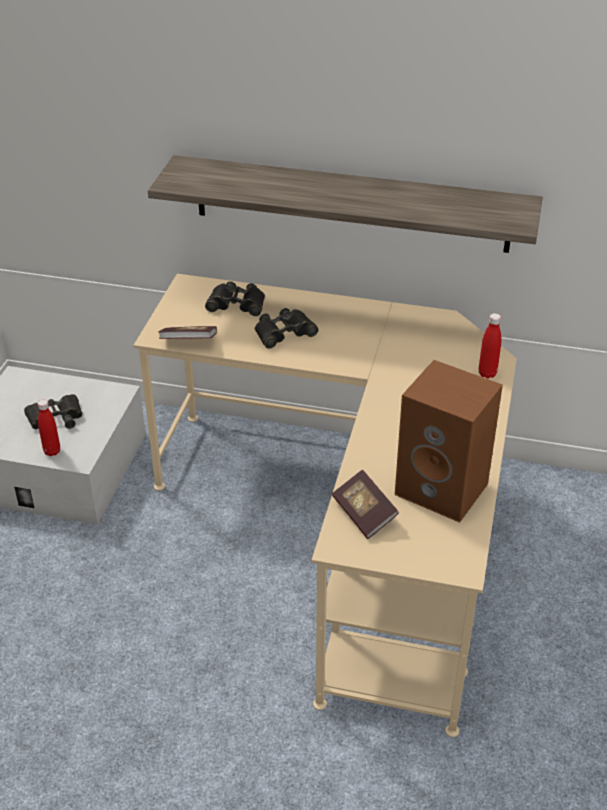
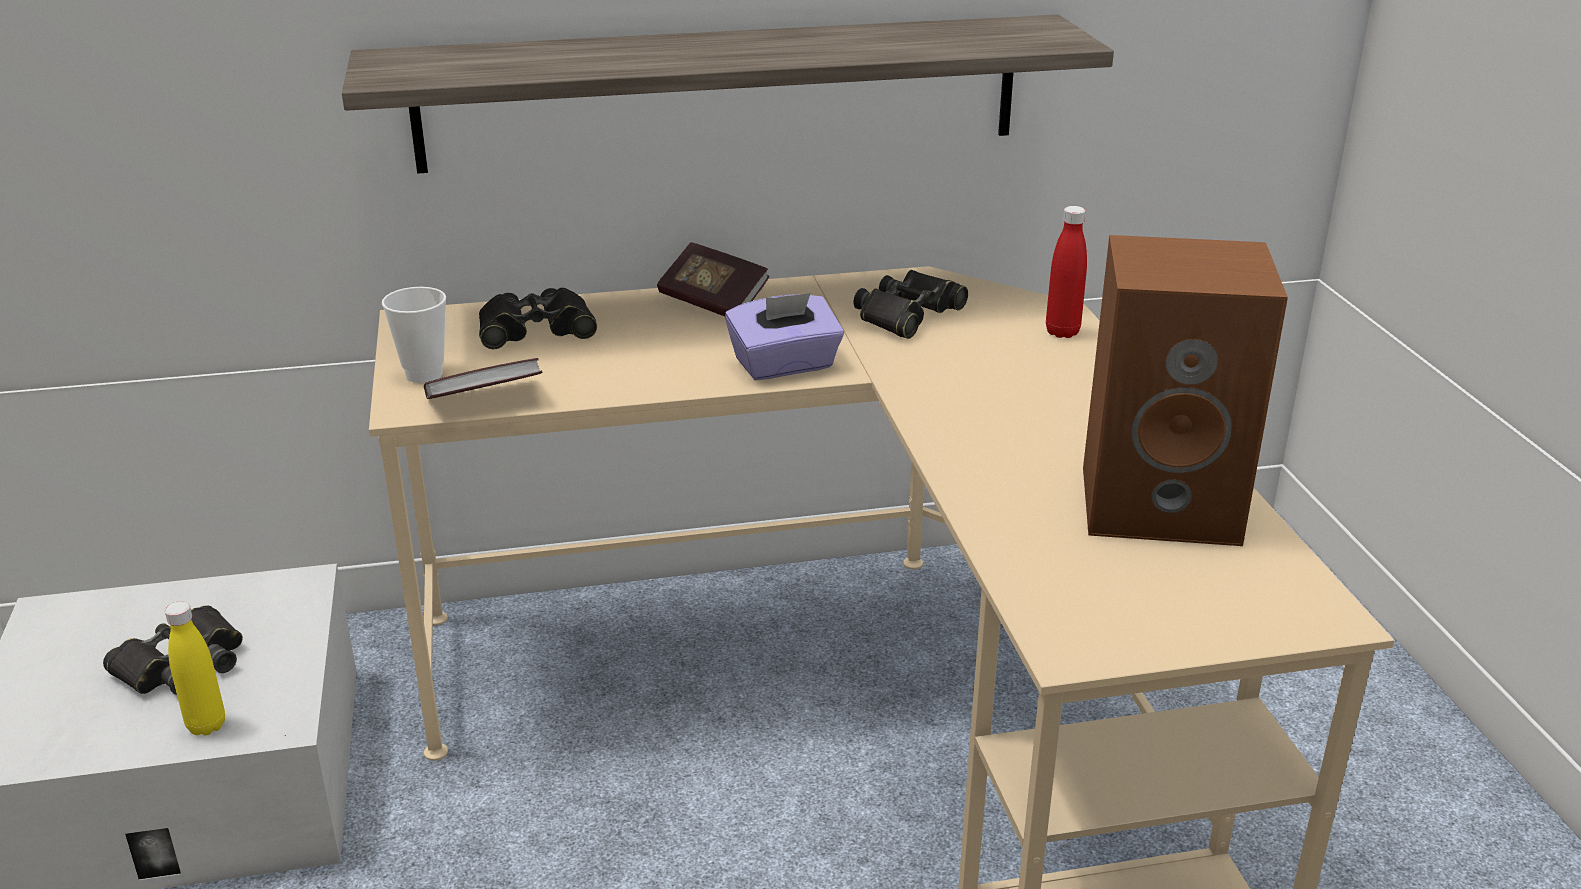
camera: 25 degrees left, 10 degrees down
red bottle [37,400,60,456] -> yellow bottle [165,602,225,736]
black binoculars [255,308,319,349] -> black binoculars moved to [853,270,968,339]
book [332,469,399,539] -> book moved to [657,242,770,316]
none -> cup [382,287,446,383]
none -> purple tissue box [725,293,844,380]

